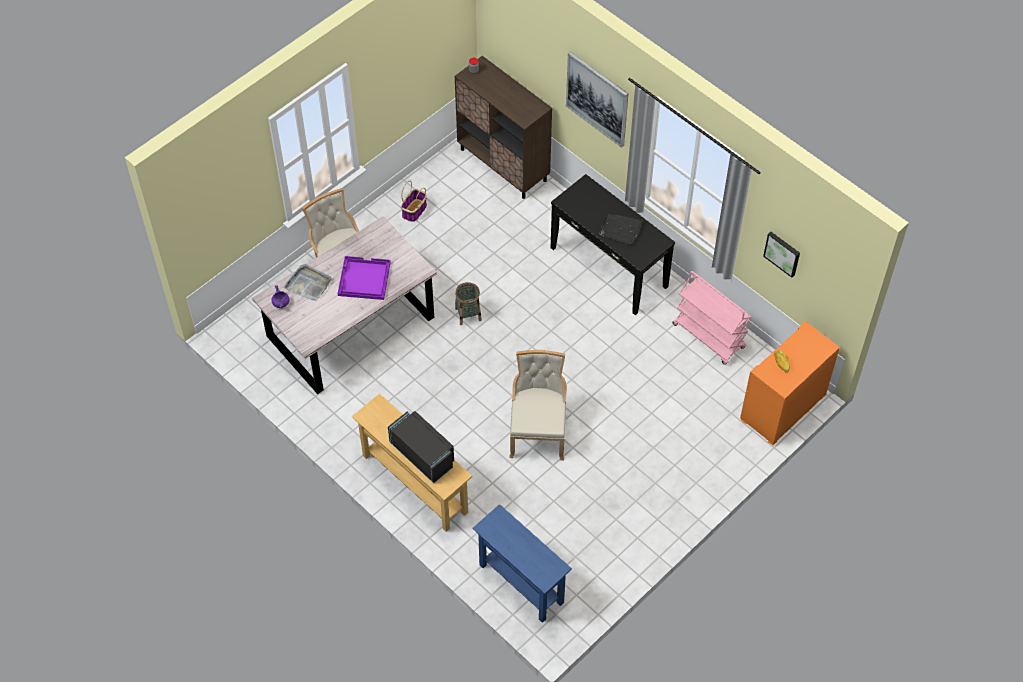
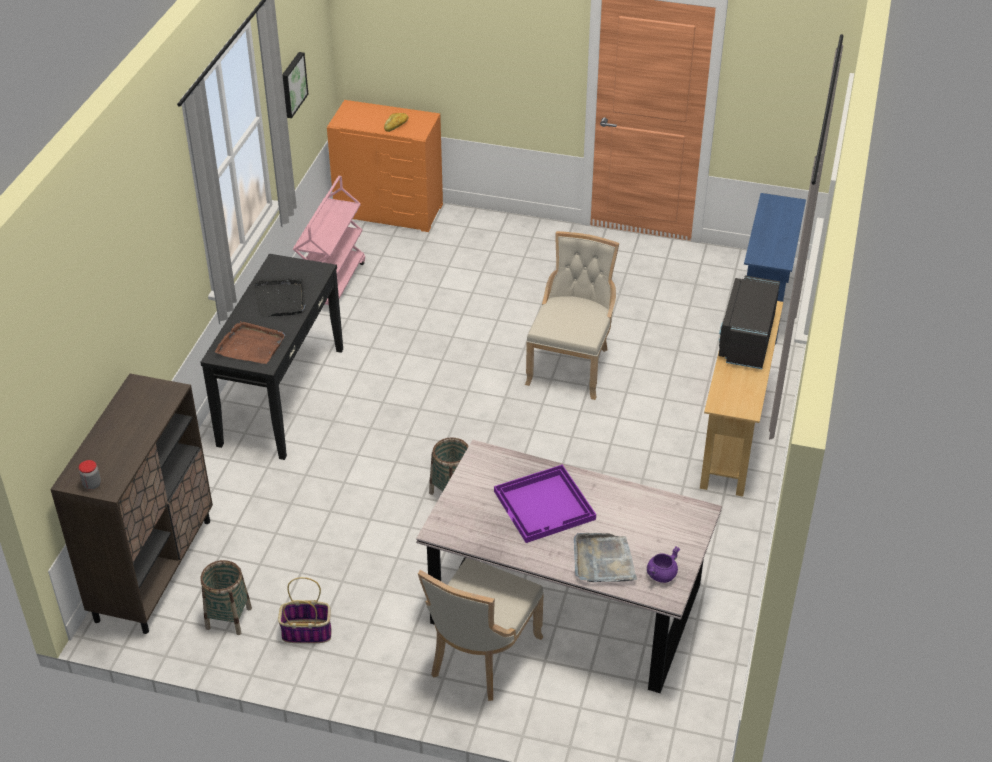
camera: 120 degrees left, 15 degrees down
beige chair [509,350,567,461] -> beige chair turned 135 degrees clockwise [525,231,619,400]
picture [566,52,628,148] -> none
none -> basket [200,560,252,635]
none -> brown tray [215,321,285,364]

